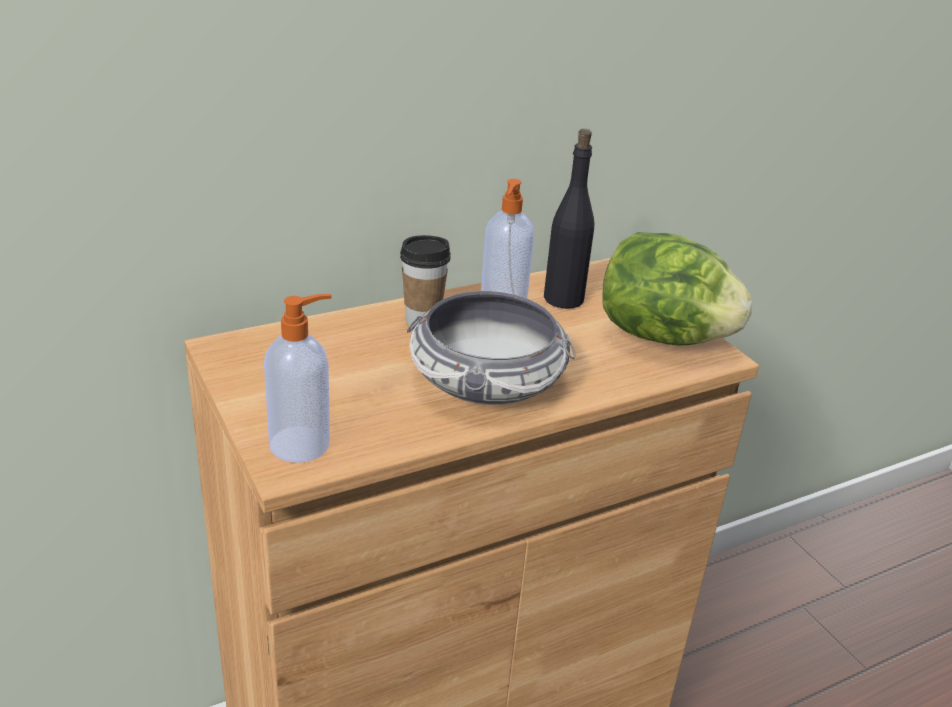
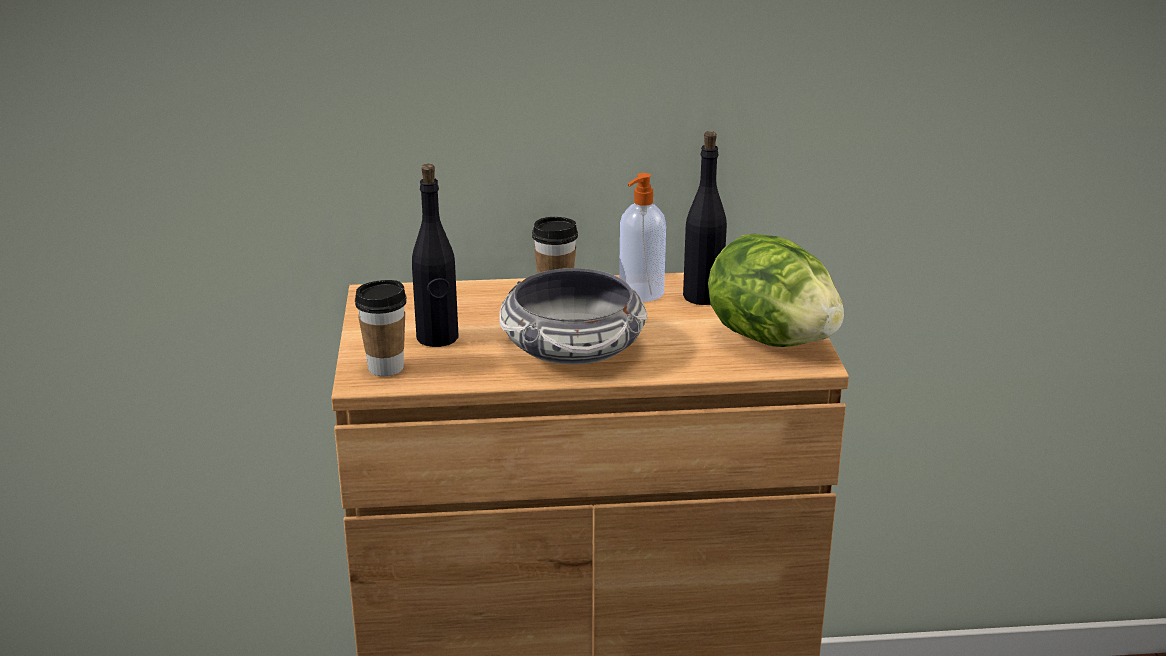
camera: 25 degrees right, 5 degrees down
soap dispenser [264,294,332,463] -> cup [355,280,407,376]
none -> black bottle [412,164,459,347]

